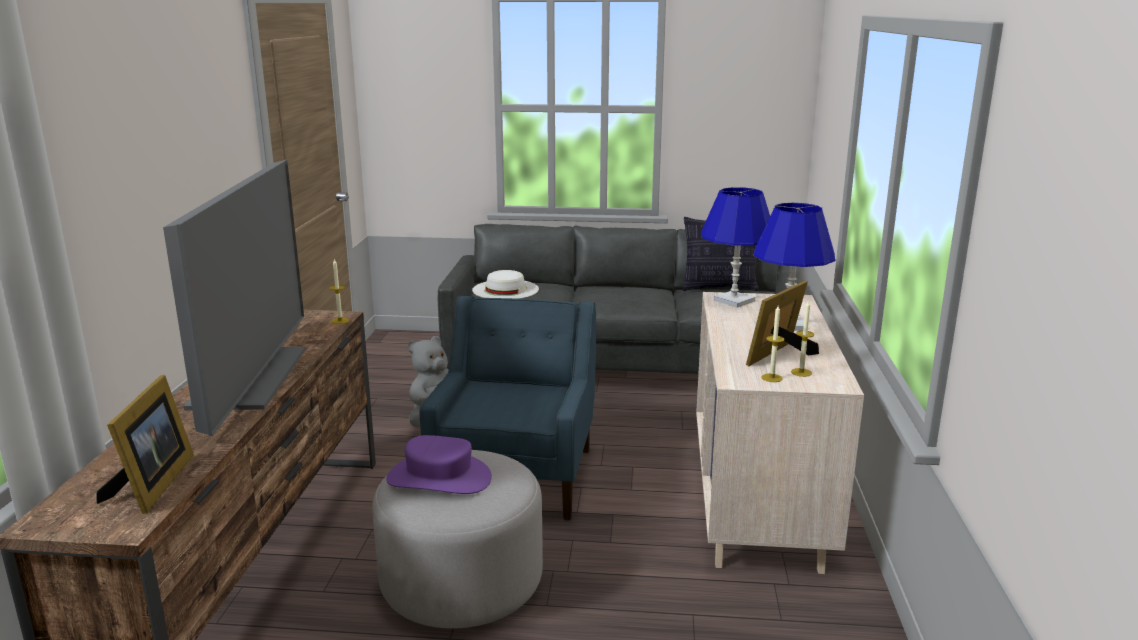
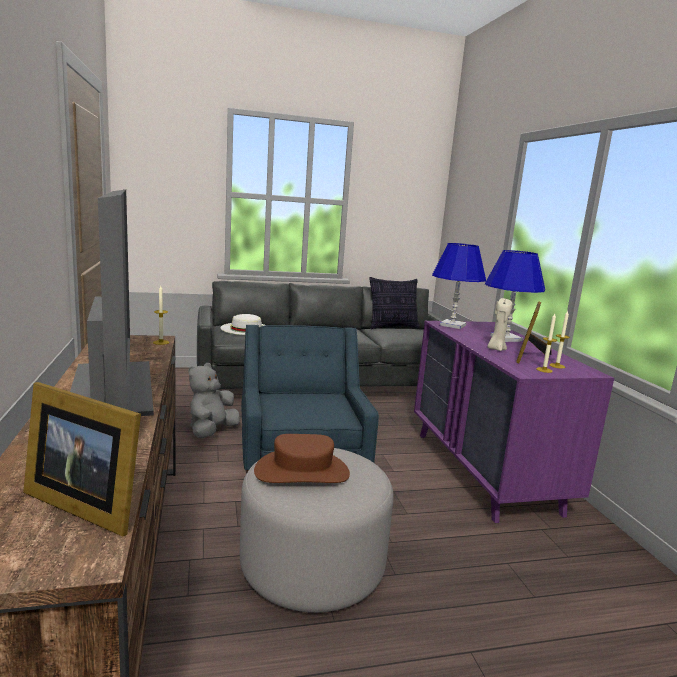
camera: 20 degrees left, 5 degrees down
picture frame [96,375,194,514] -> picture frame turned 135 degrees clockwise [23,382,141,536]
purple hat [386,435,492,494] -> brown hat [254,434,350,483]
beige dresser [696,292,864,574] -> purple dresser [414,321,614,523]
none -> beige candle [487,298,513,351]

